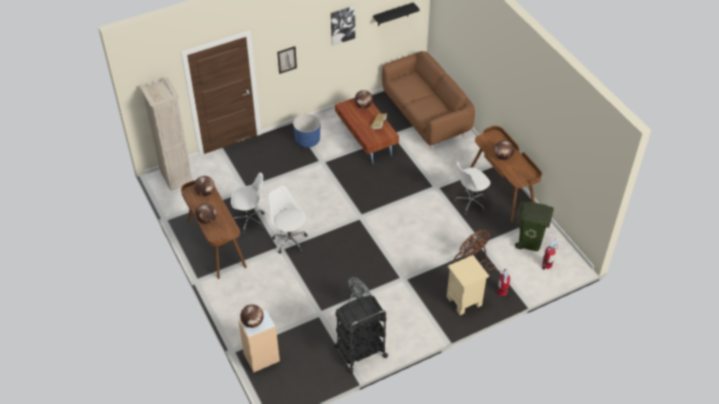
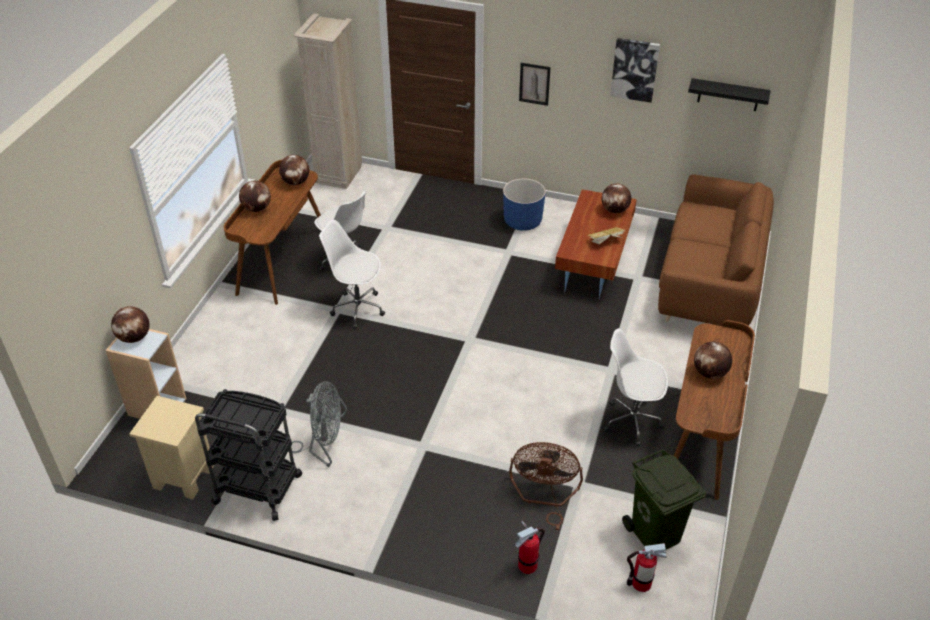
camera: 45 degrees right, 5 degrees down
white office chair [268,186,308,254] -> white office chair turned 75 degrees counterclockwise [319,220,385,329]
beige nightstand [447,255,489,315] -> beige nightstand moved to [129,396,214,499]

